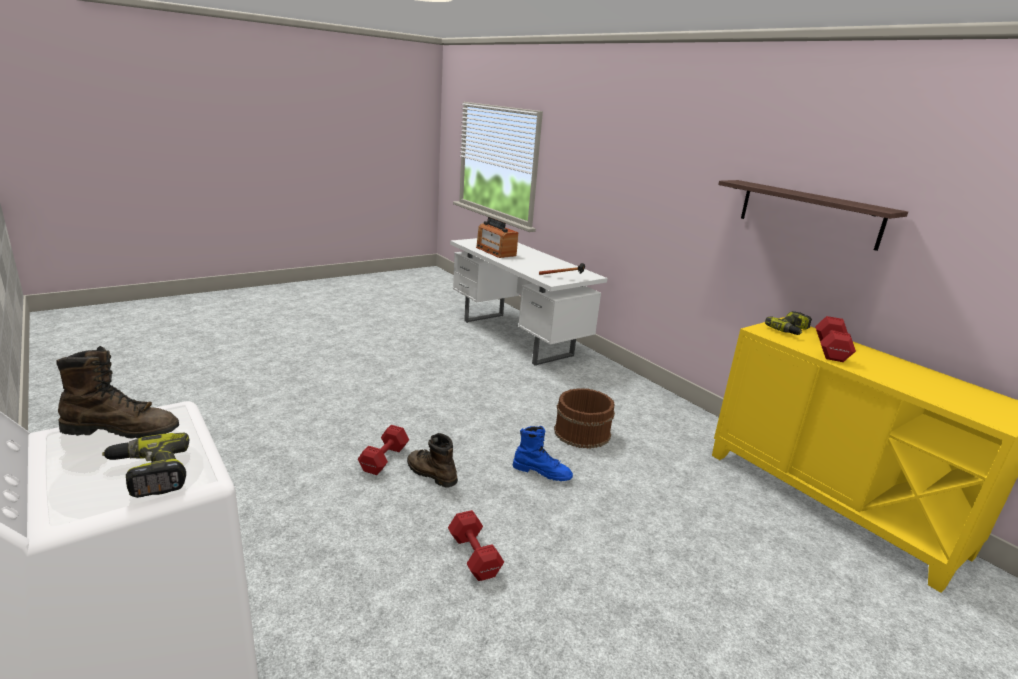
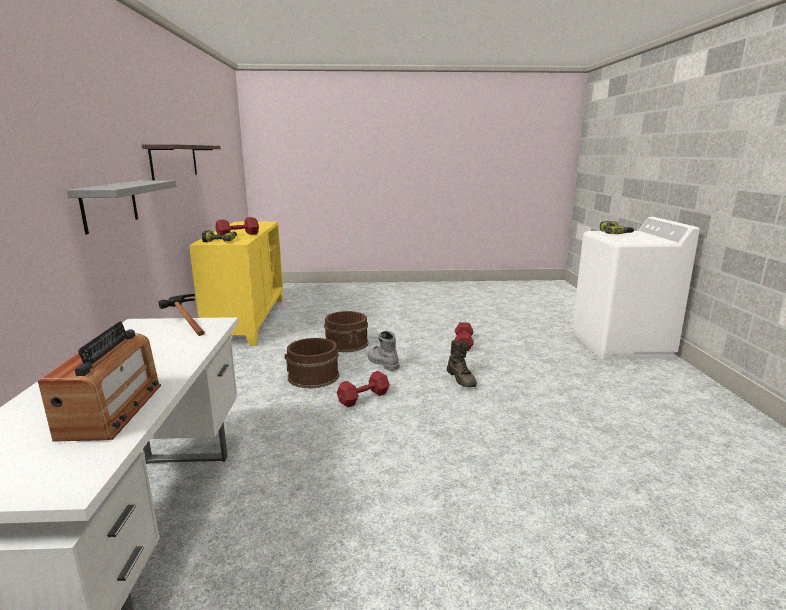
camera: 145 degrees left, 5 degrees down
brown boot [56,346,179,439] -> none
red dumbbell [358,425,409,475] -> red dumbbell moved to [337,371,390,407]
blue boot [513,426,573,481] -> grey boot [368,330,400,371]
none -> grey shelf [67,181,176,234]
none -> brown bucket [324,311,368,352]

